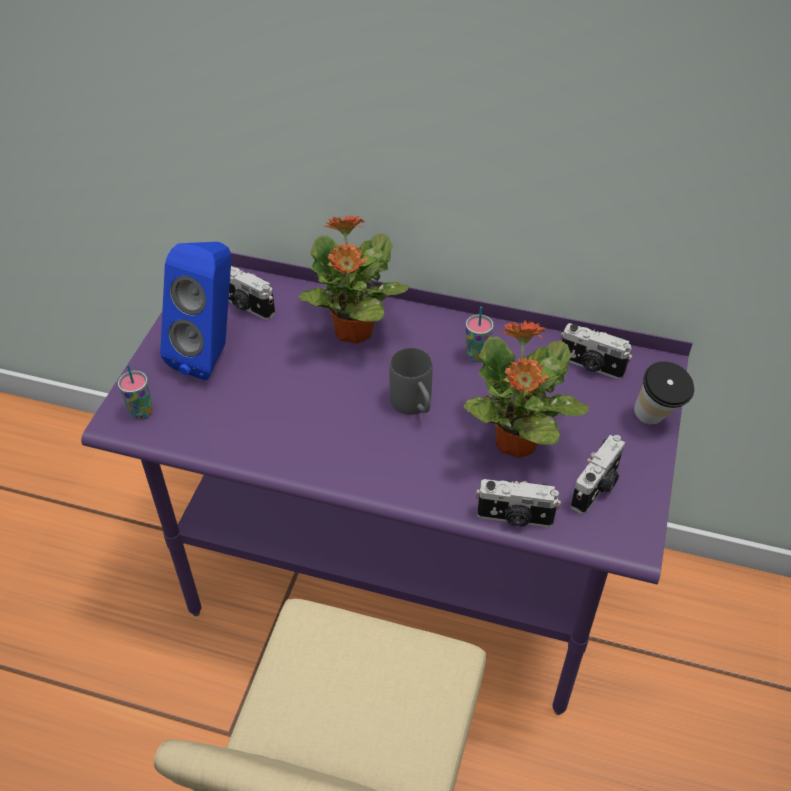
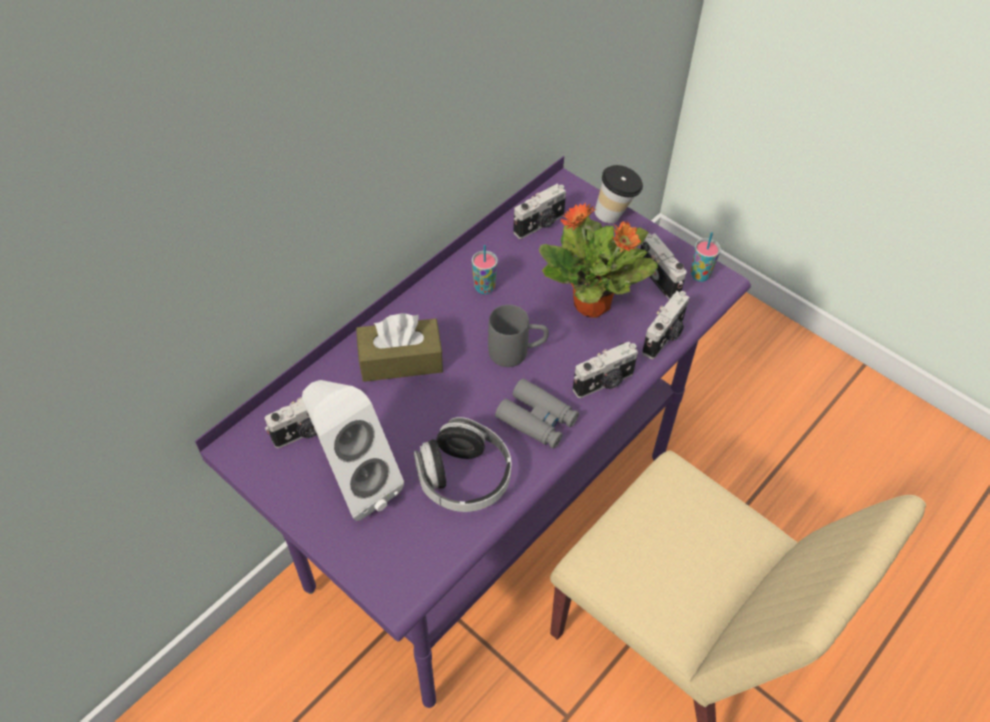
camera: 65 degrees left, 5 degrees up
cup [118,364,153,420] -> cup moved to [691,232,721,282]
blue speaker [160,242,231,380] -> white speaker [302,380,404,521]
potted plant [298,214,408,344] -> brown tissue box [356,313,443,382]
none -> headphones [414,417,511,512]
none -> grey binoculars [495,378,579,449]
none -> camera [573,342,638,398]

